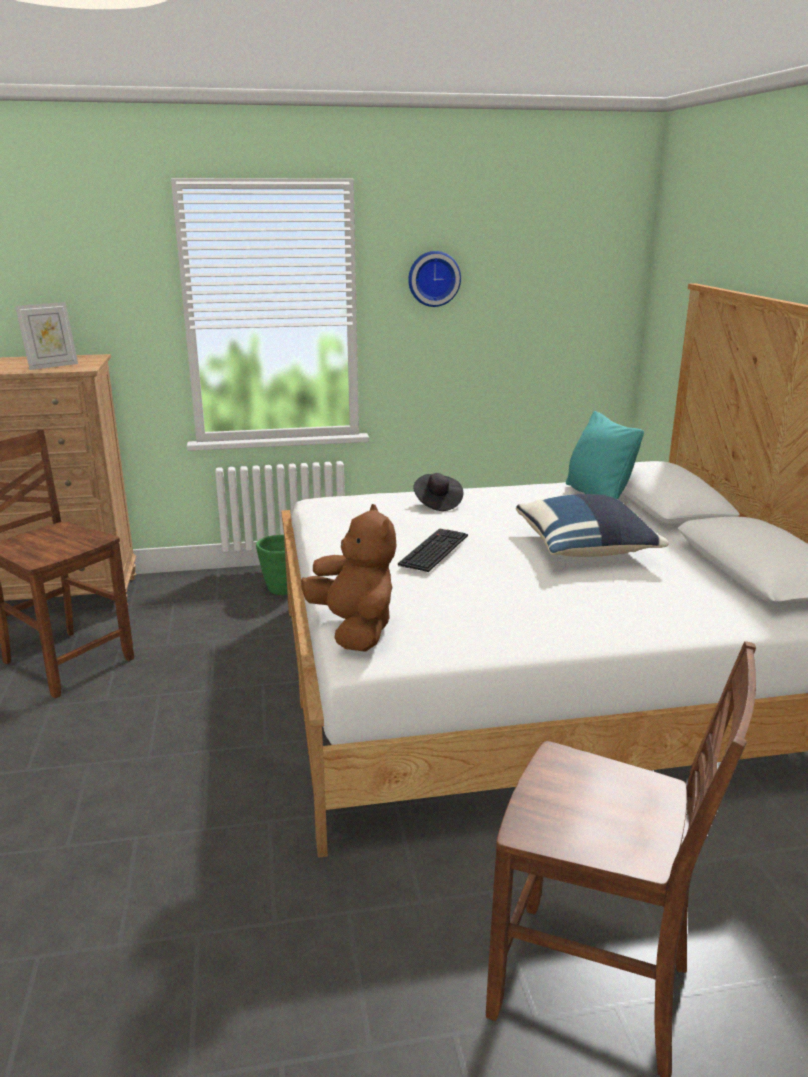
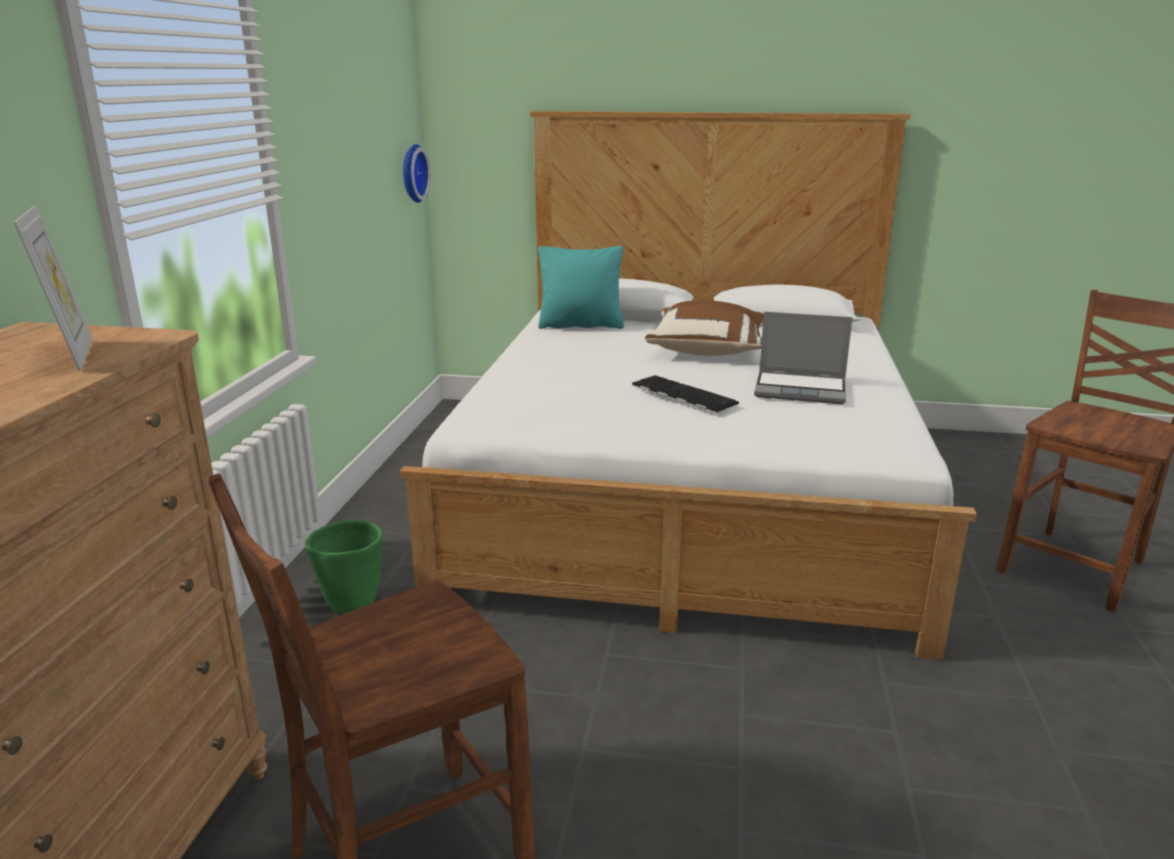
camera: 70 degrees left, 0 degrees up
brown plush toy [301,504,396,652] -> none
wall clock [408,251,461,307] -> wall clock moved to [403,144,431,203]
black hat [413,473,463,511] -> none
blue pillow [516,494,669,557] -> brown pillow [645,300,764,356]
none -> laptop [754,312,853,405]

